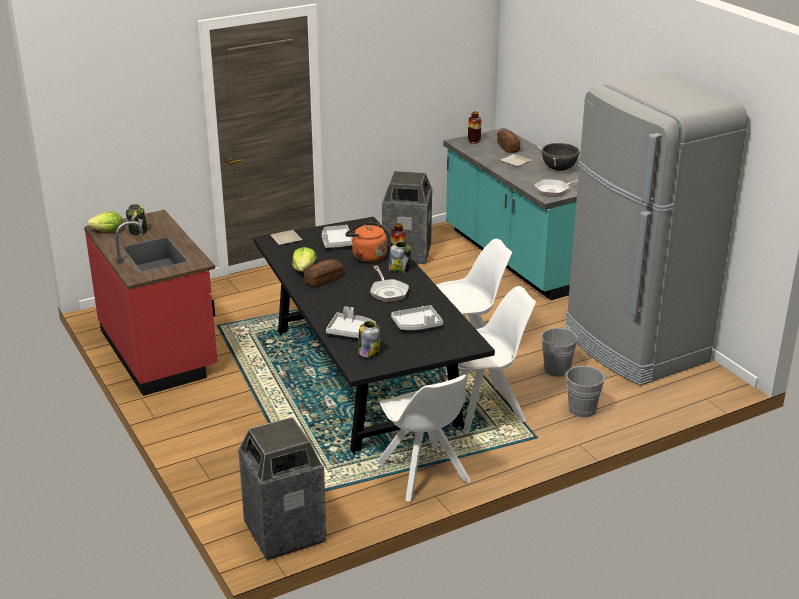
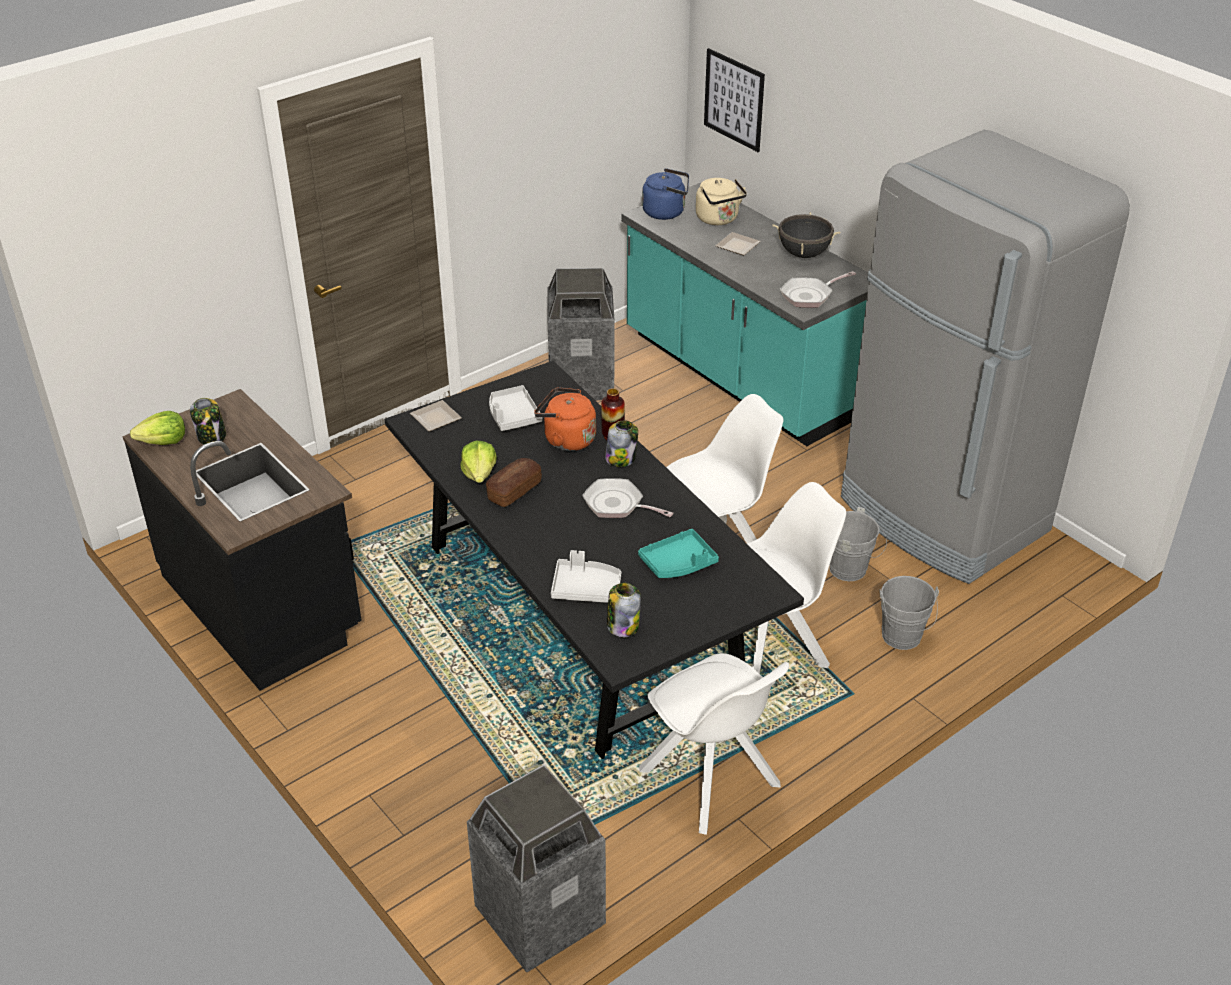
camera: 10 degrees left, 10 degrees up
red counter [84,210,217,396] -> black counter [122,389,361,691]
frying pan [370,266,409,302] -> frying pan turned 150 degrees clockwise [582,478,674,518]
grey tray [391,305,443,330] -> turquoise tray [638,529,719,578]
vase [468,111,481,144] -> blue kettle [642,168,689,220]
bread [497,130,521,153] -> beige kettle [696,178,747,225]
none -> picture [704,48,765,152]

